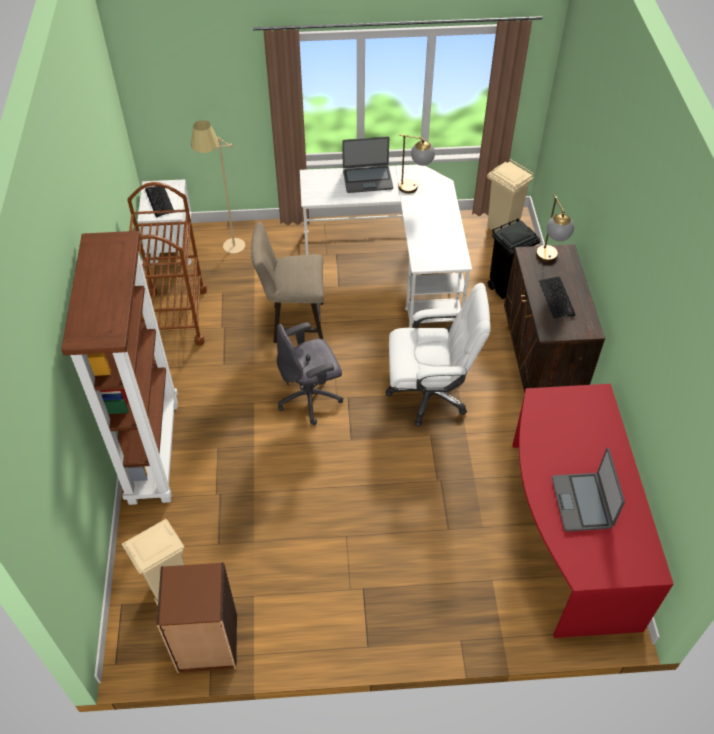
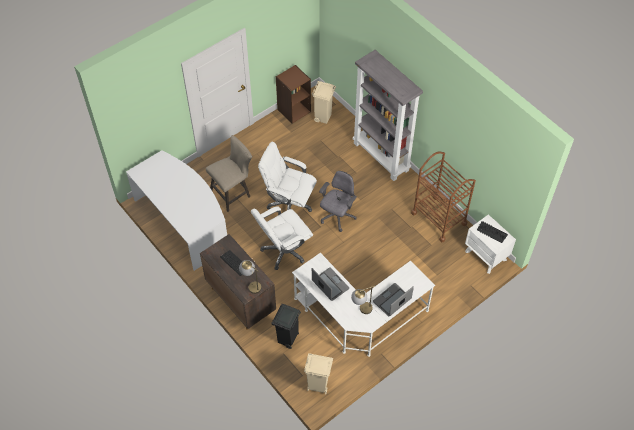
camera: 145 degrees right, 5 degrees up
brown bookcase [61,231,178,505] -> grey bookcase [353,50,423,181]
beige floor lamp [191,120,245,254] -> none
beige stool [251,222,324,343] -> beige stool moved to [206,135,252,212]
red desk [512,384,674,638] -> white desk [126,150,227,271]
laptop [552,448,625,531] -> laptop moved to [312,267,349,301]
none -> white office chair [258,142,317,212]

